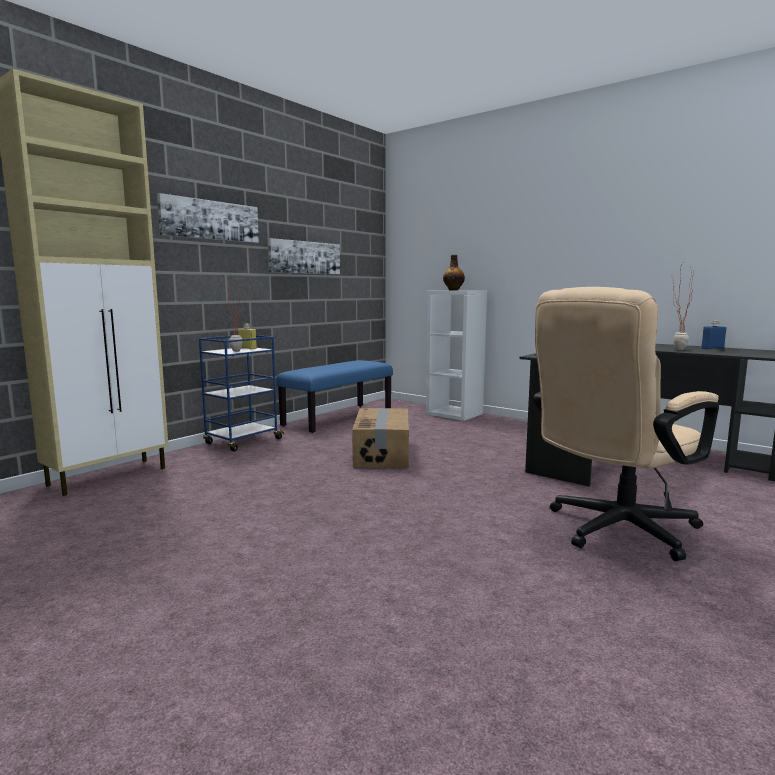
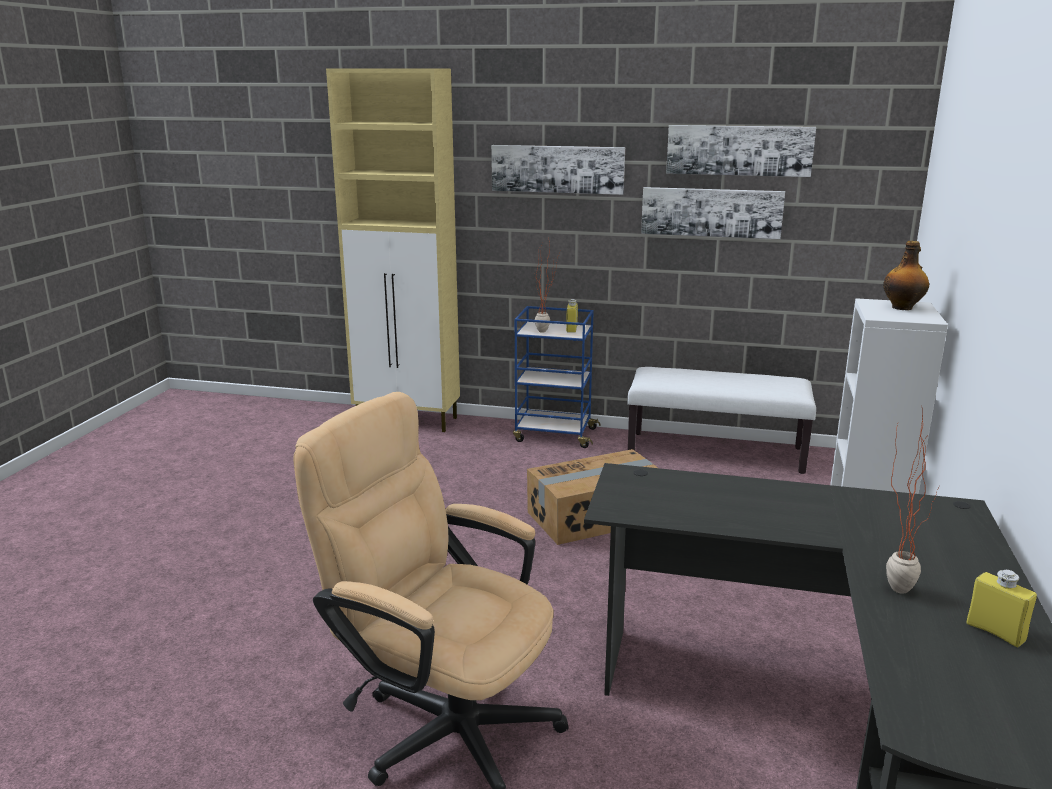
camera: 65 degrees right, 10 degrees up
blue bench [276,360,393,433] -> white bench [627,367,816,474]
blue bottle [701,321,726,349] -> yellow bottle [967,570,1037,647]
none -> picture [666,125,816,177]

